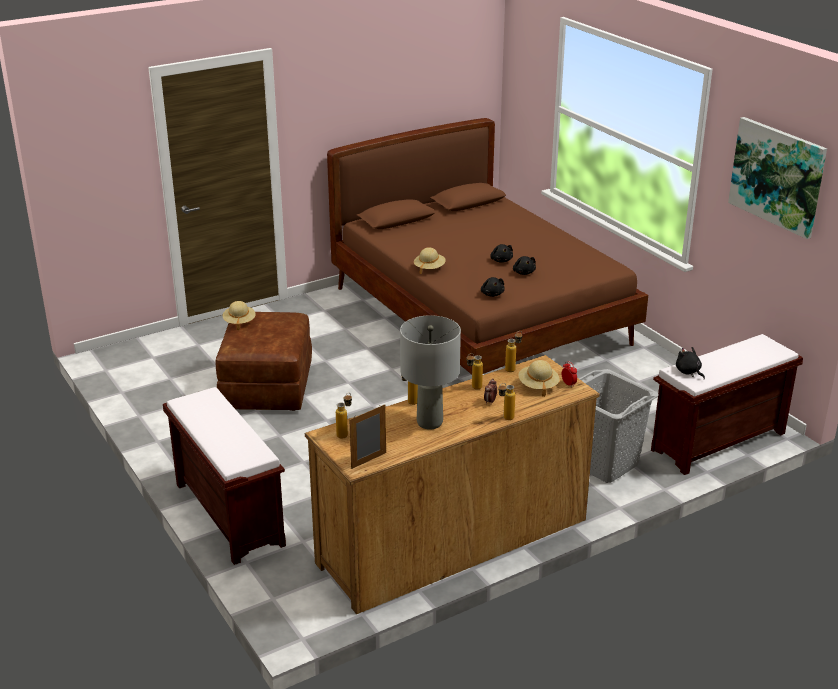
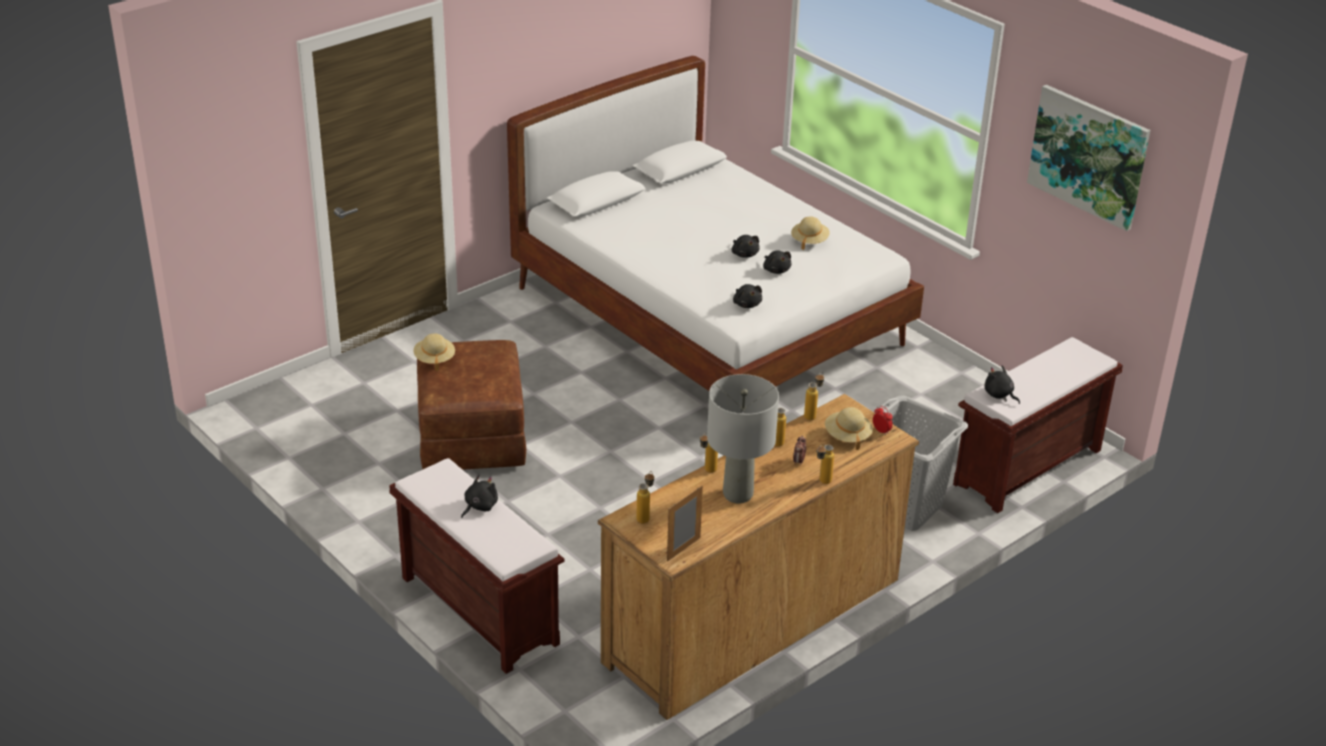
camera: 10 degrees left, 5 degrees up
brown bed [327,118,648,375] -> white bed [507,56,924,391]
beige hat [414,247,446,274] -> beige hat moved to [791,216,830,250]
none -> black plush toy [461,475,498,518]

